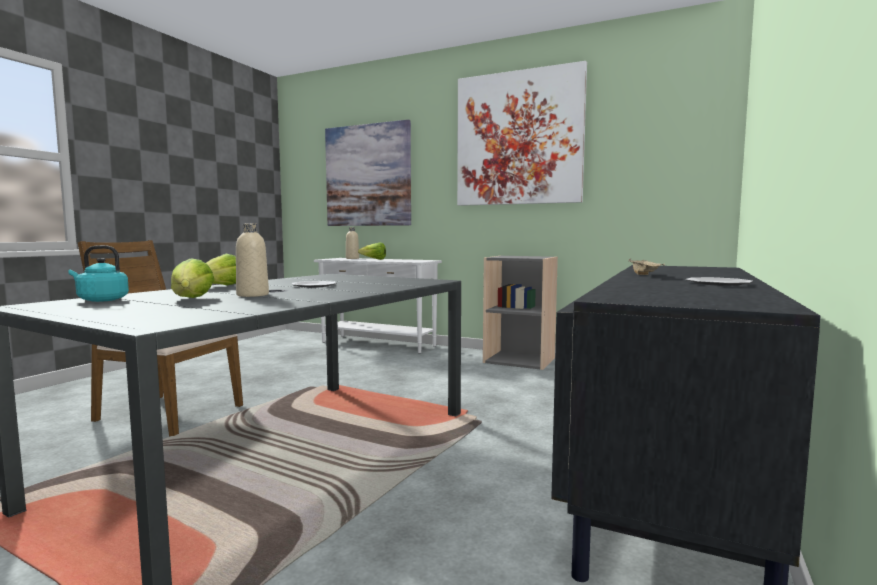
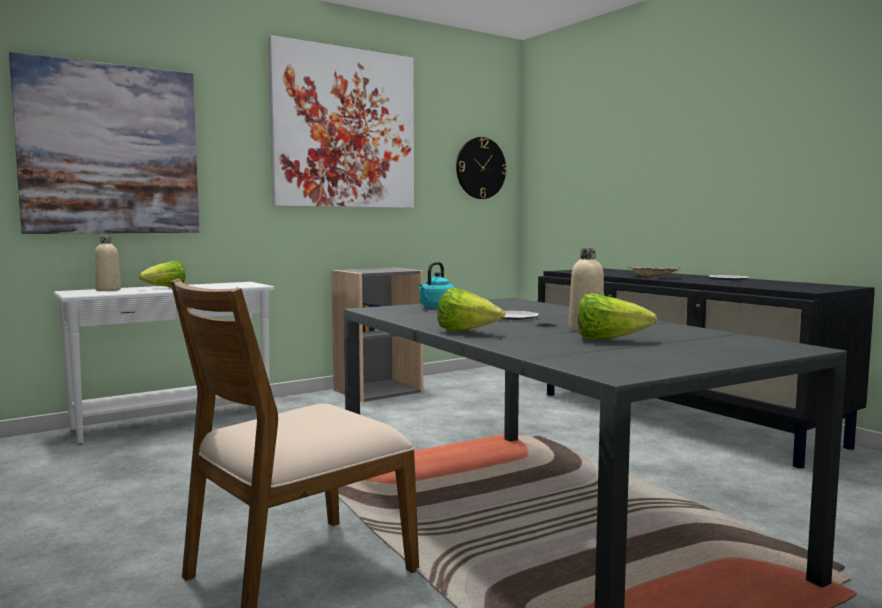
camera: 60 degrees left, 0 degrees up
turquoise kettle [68,245,129,302] -> turquoise kettle moved to [418,262,455,308]
none -> wall clock [456,137,507,199]

